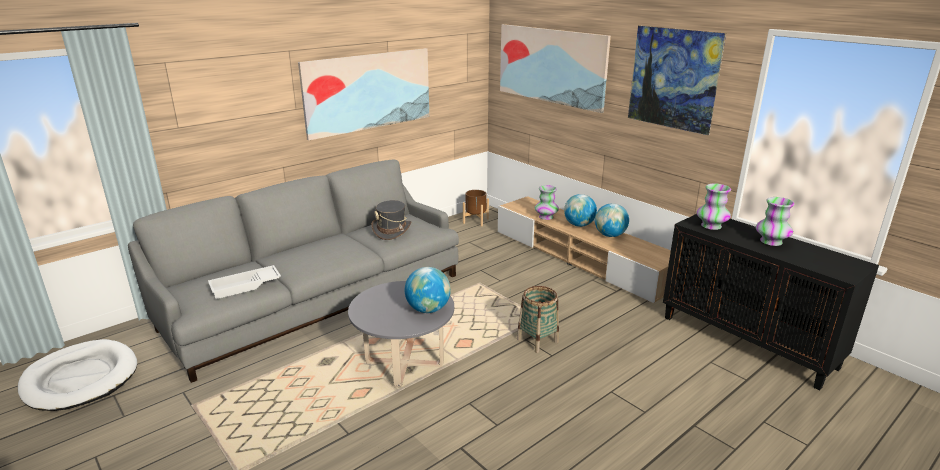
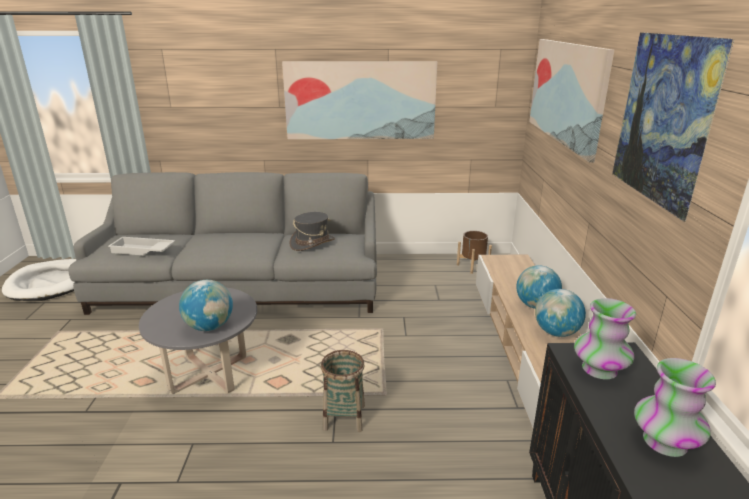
camera: 40 degrees right, 0 degrees up
vase [535,185,559,220] -> none

